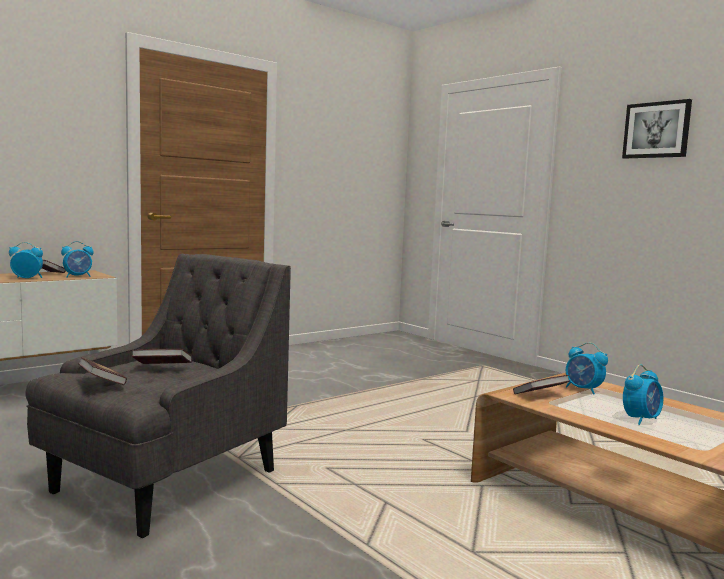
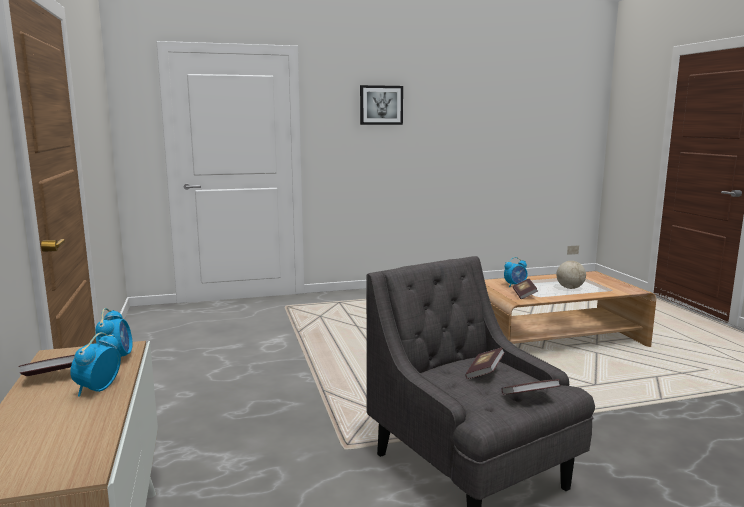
camera: 65 degrees left, 5 degrees up
alarm clock [623,365,663,425] -> globe [556,245,586,289]

